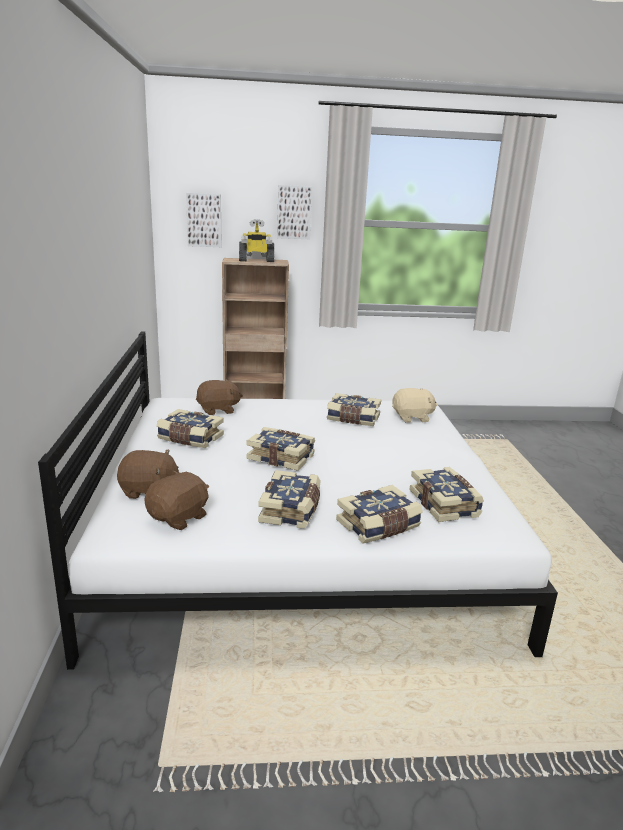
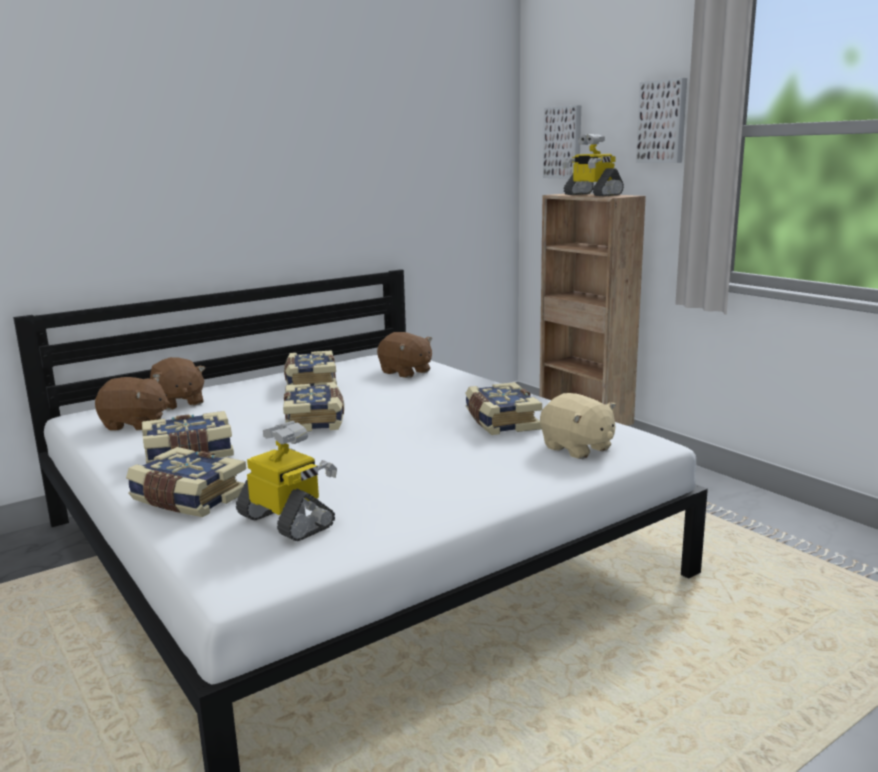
camera: 60 degrees right, 5 degrees down
book [409,467,484,522] -> toy robot [236,421,337,541]

